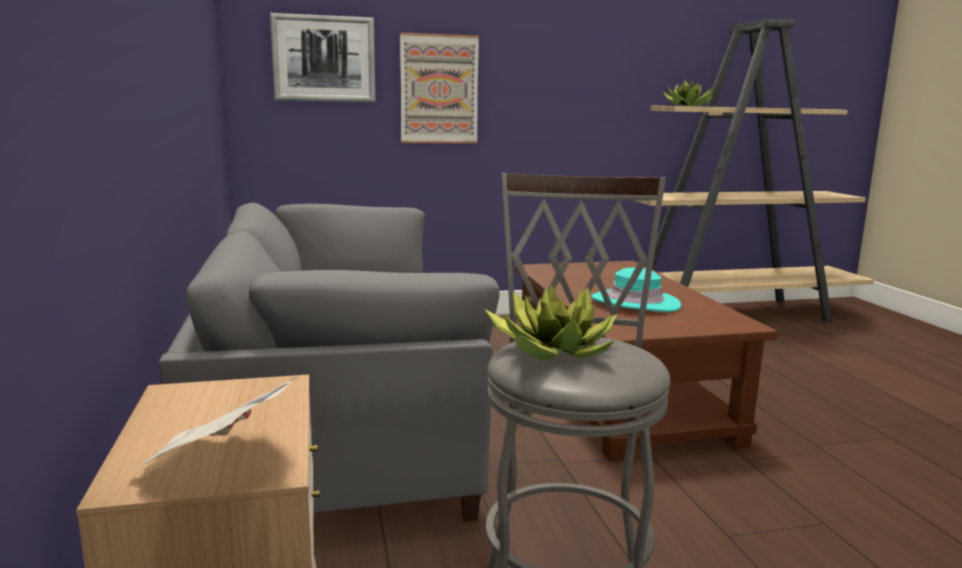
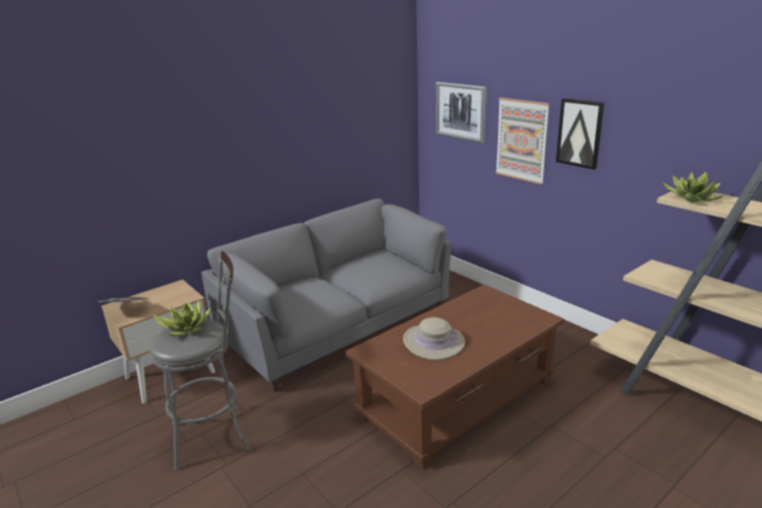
camera: 65 degrees right, 10 degrees up
turquoise hat [591,268,681,312] -> beige hat [403,317,465,360]
none -> picture [556,98,604,170]

